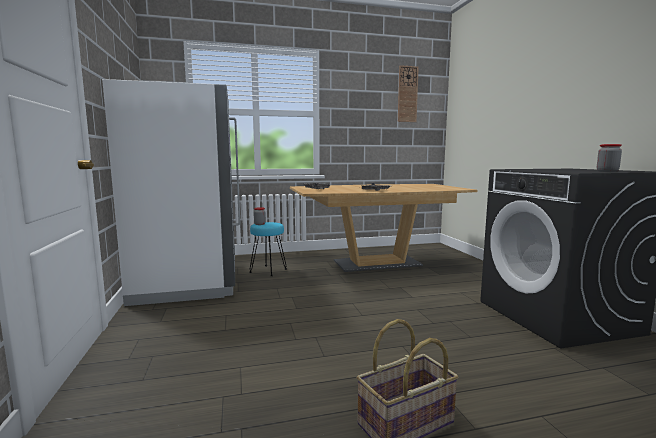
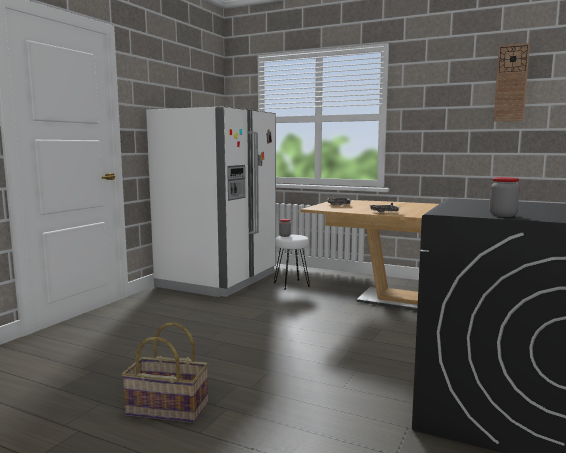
camera: 40 degrees right, 0 degrees up
turquoise stool [249,222,287,276] -> white stool [274,235,310,290]

